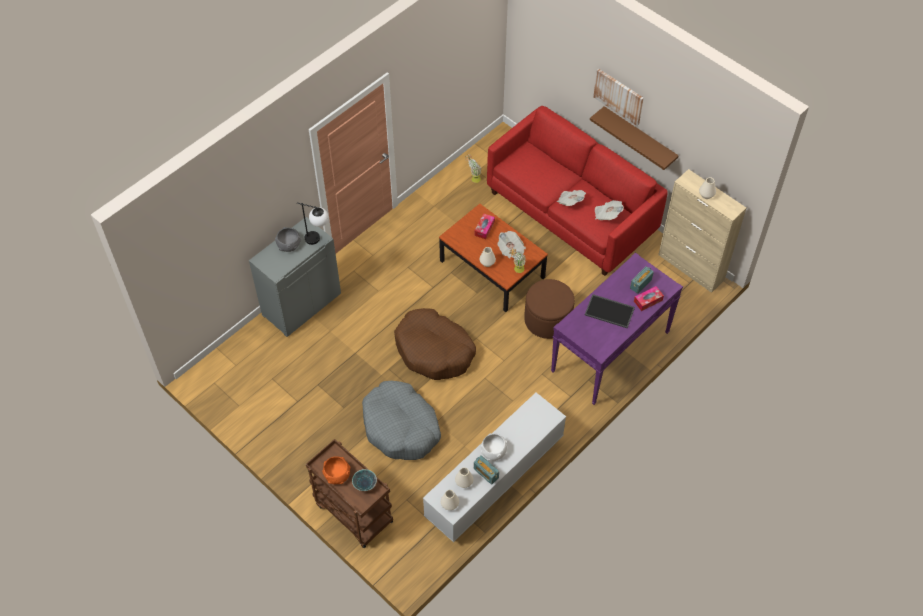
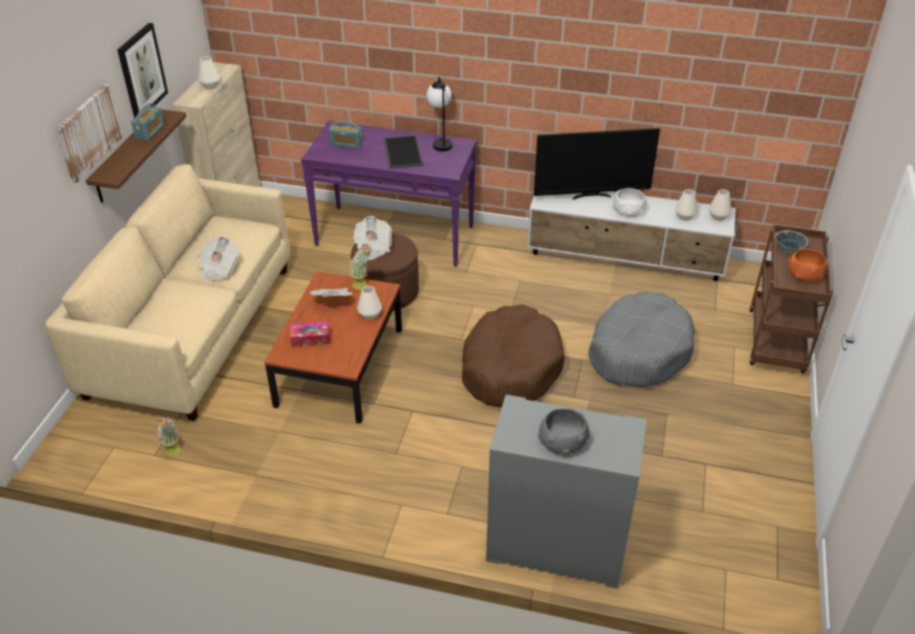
camera: 120 degrees left, 15 degrees down
table lamp [297,202,329,245] -> table lamp moved to [427,77,452,151]
radio [474,455,499,485] -> radio moved to [131,103,164,141]
red sofa [487,106,668,276] -> beige sofa [46,164,290,421]
newspaper [595,200,624,220] -> newspaper moved to [353,216,392,260]
tissue box [634,286,664,311] -> none
none -> picture [117,23,168,118]
none -> television [534,128,660,200]

